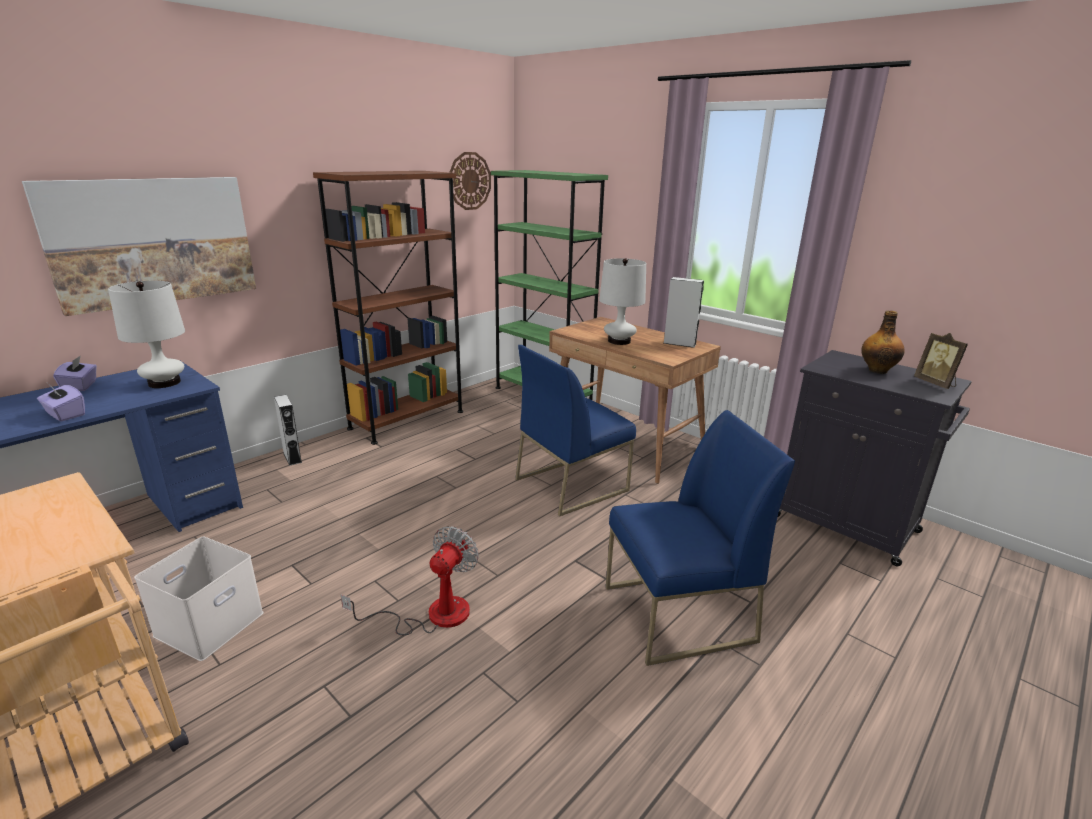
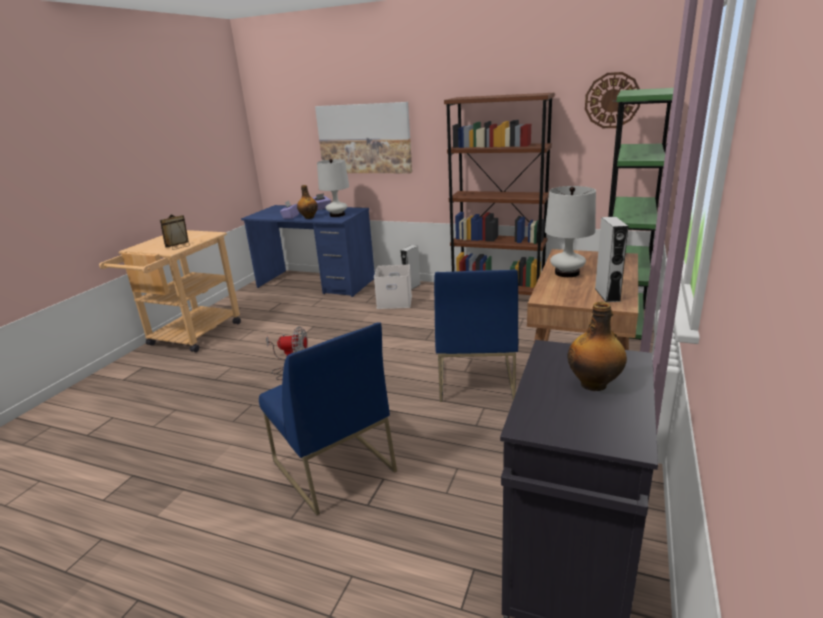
camera: 70 degrees right, 0 degrees up
white storage box [134,537,264,661] -> white storage box moved to [374,265,412,309]
blue chair [515,345,636,516] -> blue chair turned 120 degrees counterclockwise [434,269,518,402]
picture frame [914,333,968,389] -> picture frame moved to [160,214,190,250]
none -> bottle [297,185,318,219]

